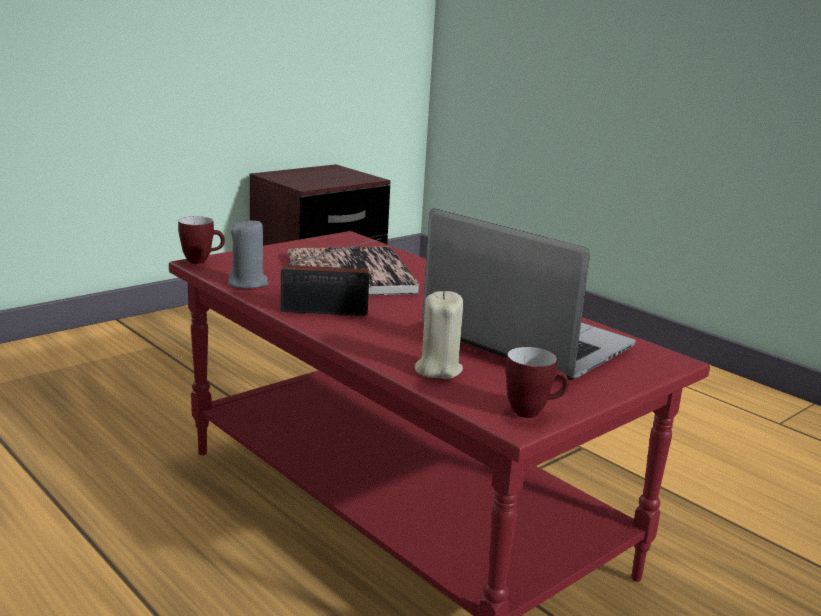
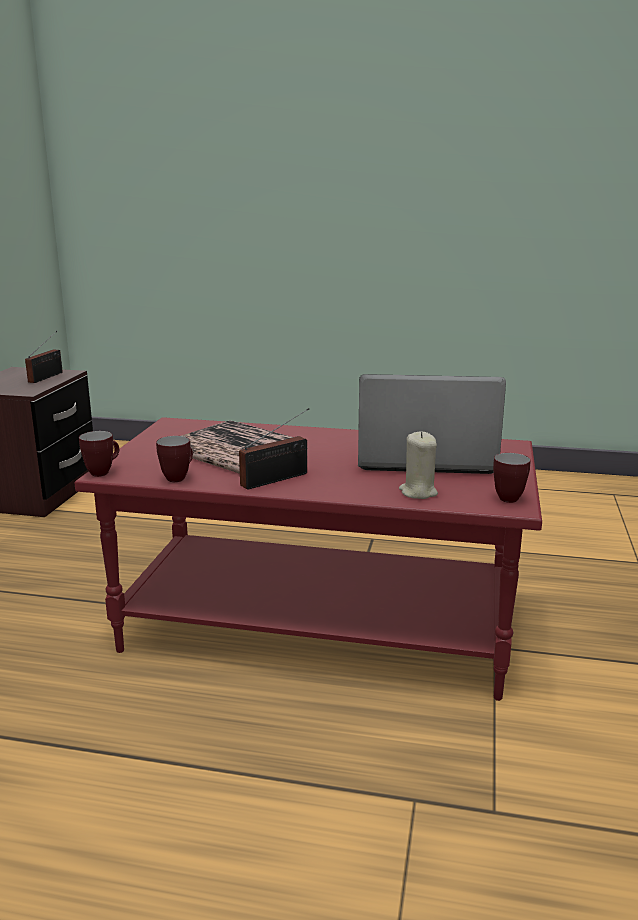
camera: 35 degrees left, 0 degrees up
grey candle [228,218,269,289] -> mug [156,436,193,482]
none -> radio [25,331,63,383]

